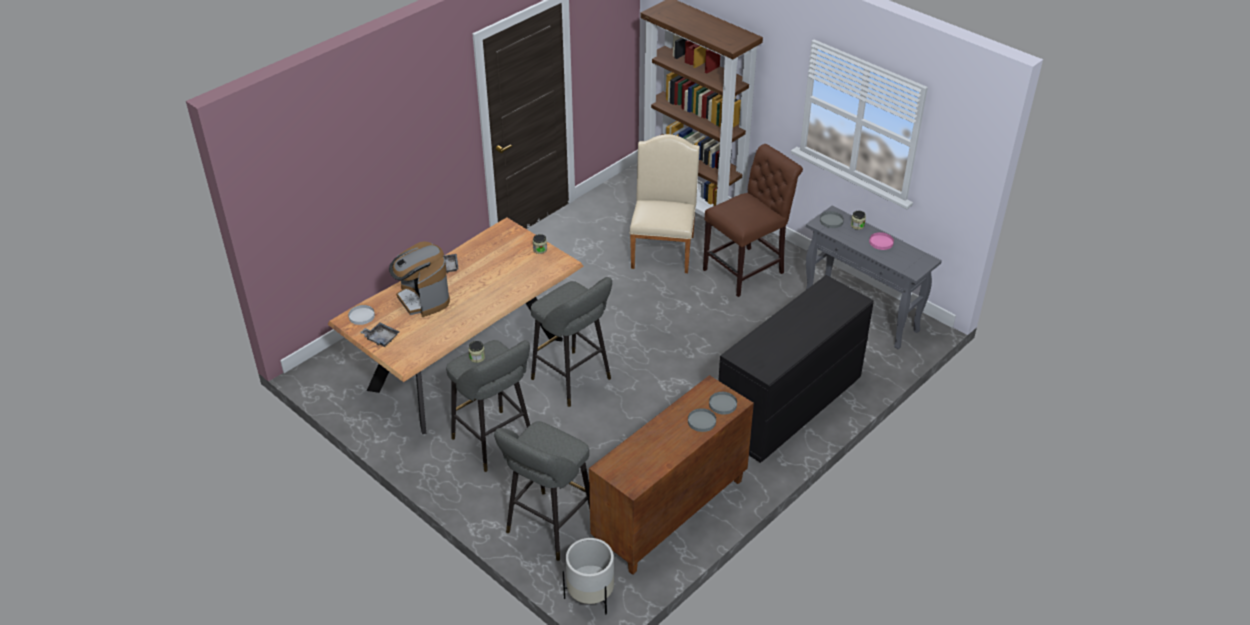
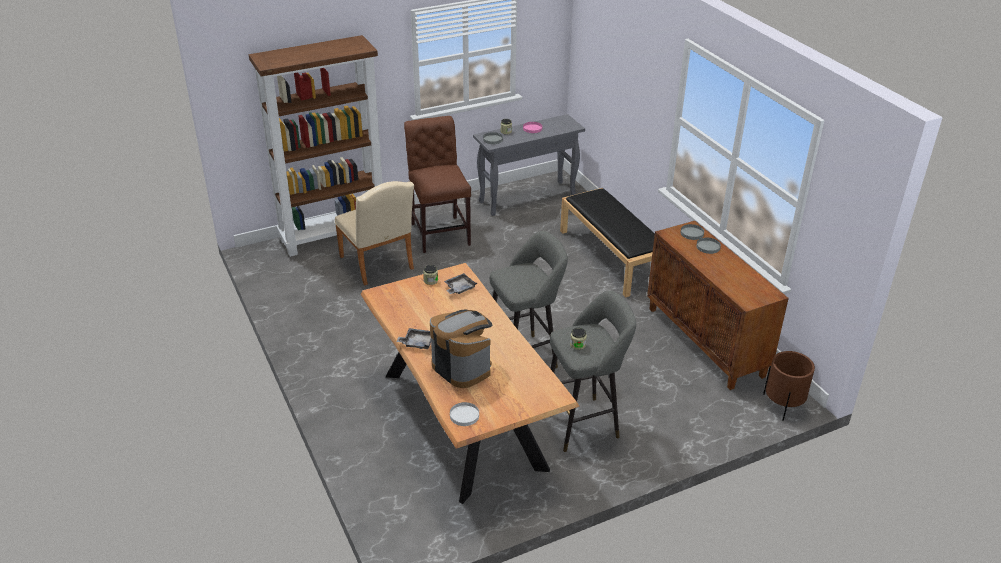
camera: 70 degrees left, 5 degrees down
grey tray [360,322,399,347] -> grey tray moved to [444,273,477,294]
coffee machine [389,241,450,317] -> coffee machine turned 120 degrees counterclockwise [430,310,492,388]
grey stool [494,421,590,561] -> none
white planter [563,538,614,614] -> brown planter [763,351,815,421]
beige chair [629,134,700,273] -> beige chair turned 150 degrees counterclockwise [335,181,414,285]
black dresser [718,275,874,463] -> black bench [560,188,655,298]

